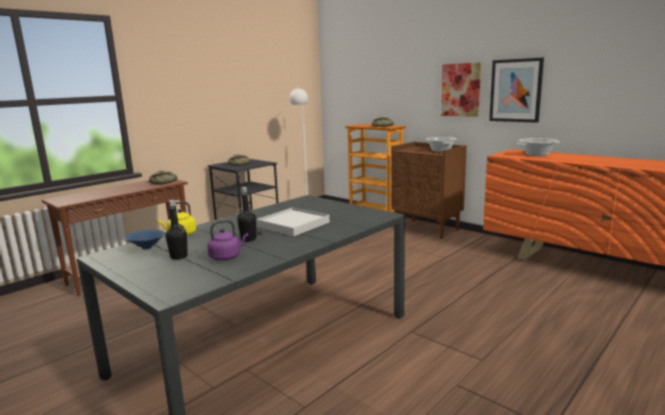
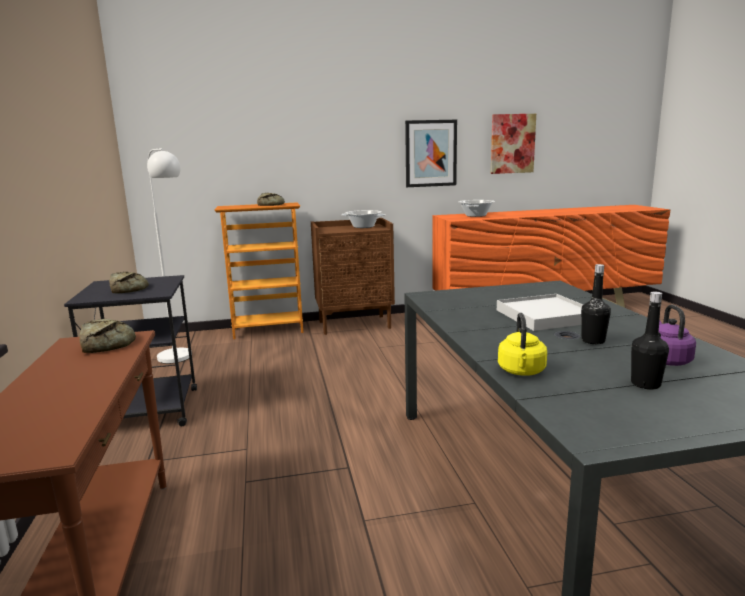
camera: 55 degrees left, 0 degrees up
blue bowl [124,229,165,250] -> none
picture [441,62,481,117] -> picture moved to [491,114,536,174]

